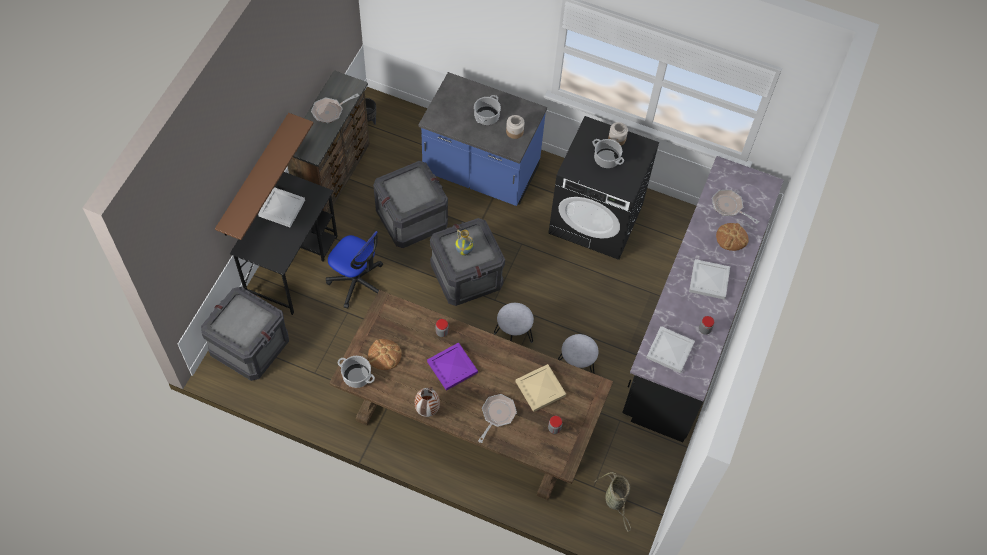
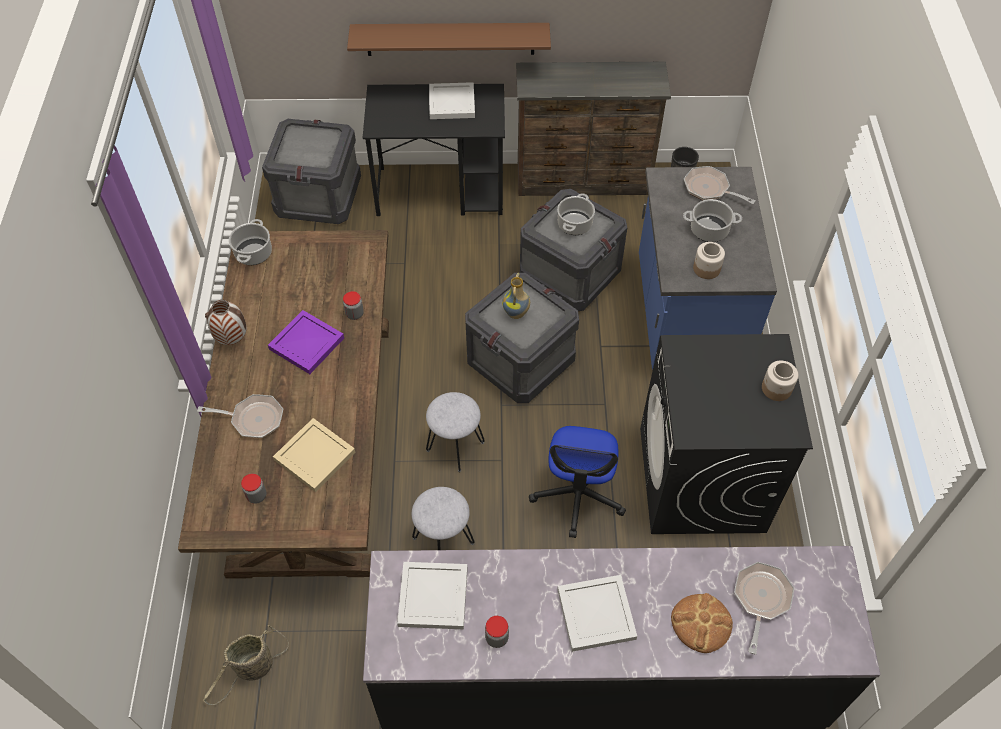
camera: 70 degrees right, 5 degrees down
frying pan [311,93,359,123] -> frying pan moved to [684,166,756,204]
office chair [326,231,383,309] -> office chair moved to [529,426,626,538]
bread [368,339,402,370] -> none
cooking pot [593,139,624,168] -> cooking pot moved to [557,194,595,235]

